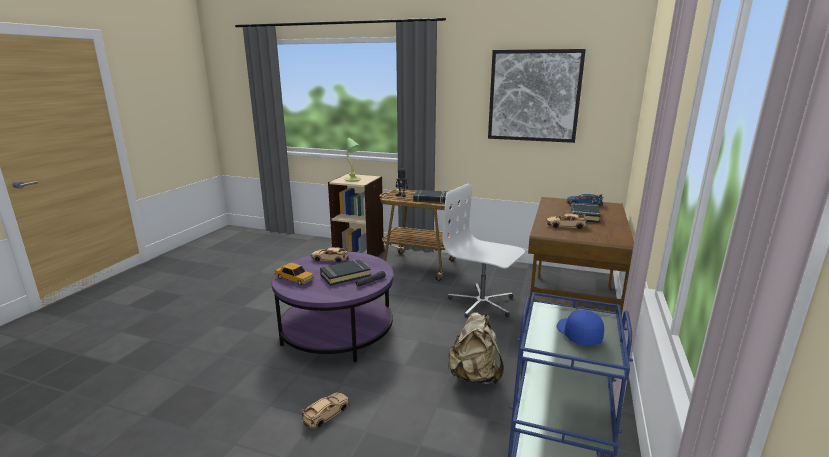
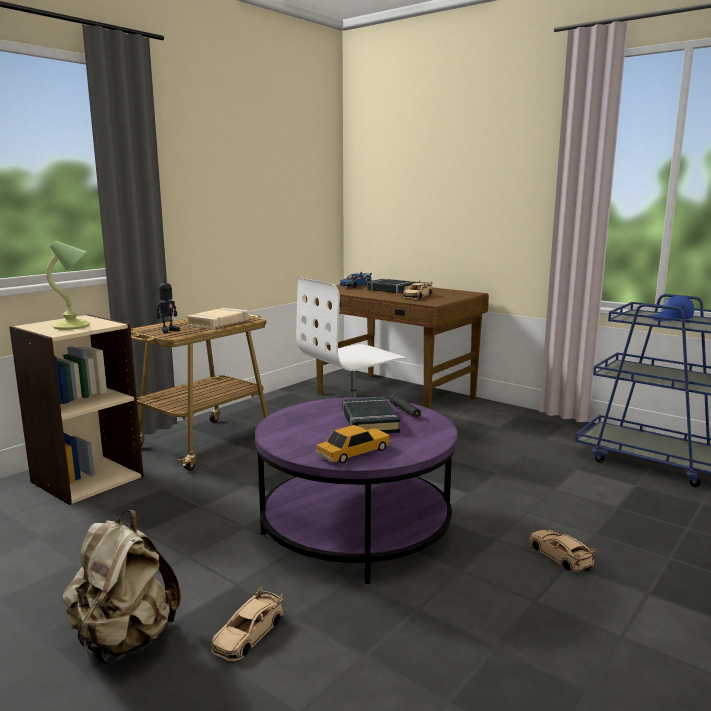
camera: 70 degrees left, 5 degrees down
beige toy car [311,247,349,263] -> beige toy car moved to [211,586,284,661]
black book [413,190,449,203] -> beige book [186,308,249,329]
beige backpack [448,312,504,384] -> beige backpack moved to [62,510,181,664]
picture [488,49,586,143] -> none

